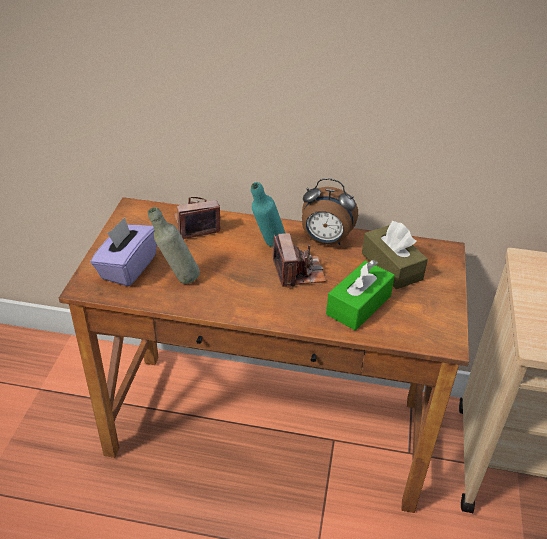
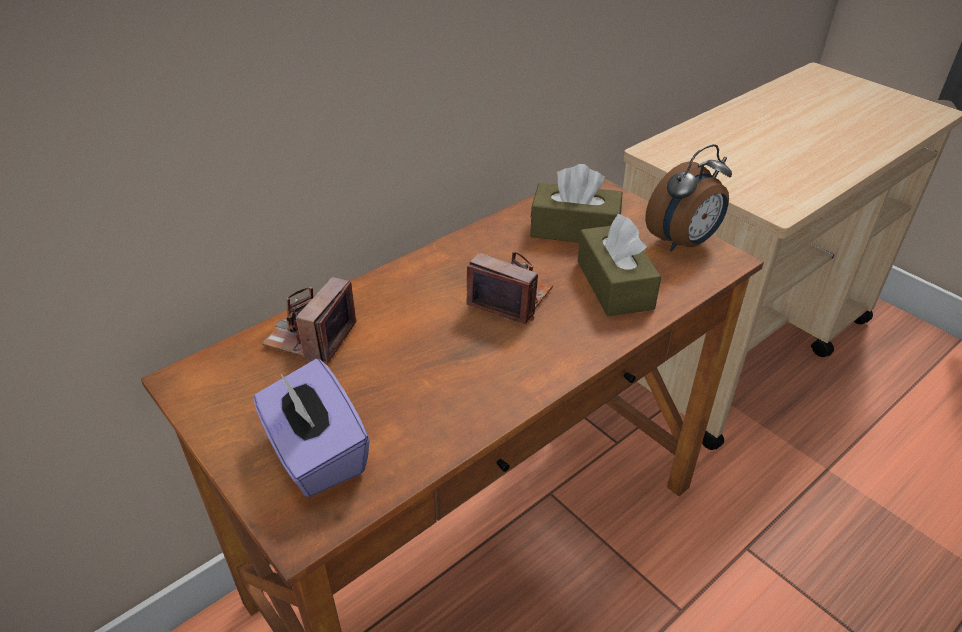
camera: 50 degrees left, 0 degrees up
grey bottle [148,207,200,284] -> none
turquoise bottle [251,182,285,247] -> none
alarm clock [302,178,358,245] -> alarm clock moved to [645,144,732,252]
green tissue box [326,260,395,331] -> brown tissue box [578,214,661,317]

